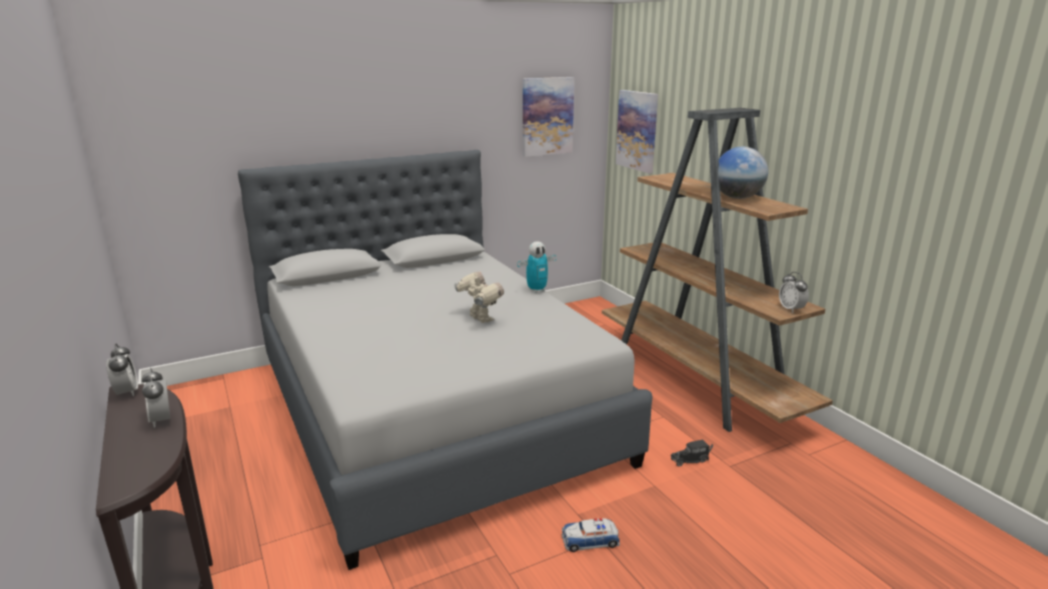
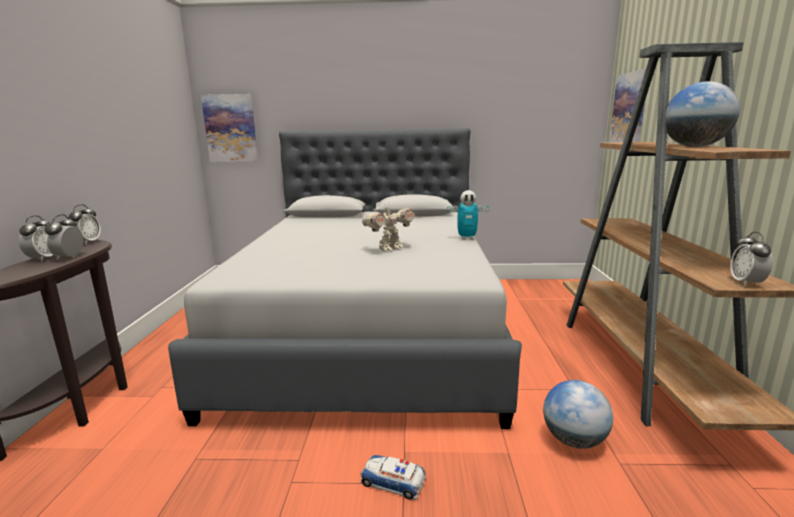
camera: 30 degrees right, 5 degrees down
toy robot [454,272,504,323] -> toy robot turned 60 degrees clockwise [362,202,415,251]
picture [523,77,574,157] -> picture moved to [201,94,258,162]
toy truck [670,440,713,467] -> globe [543,380,613,449]
none -> alarm clock [19,215,56,261]

